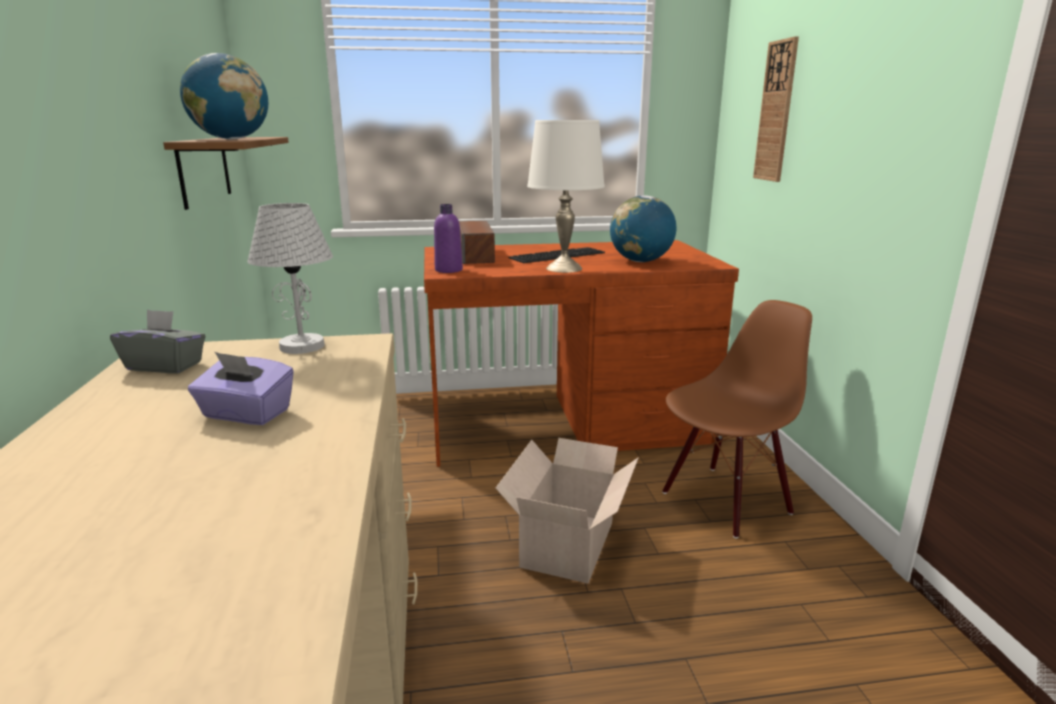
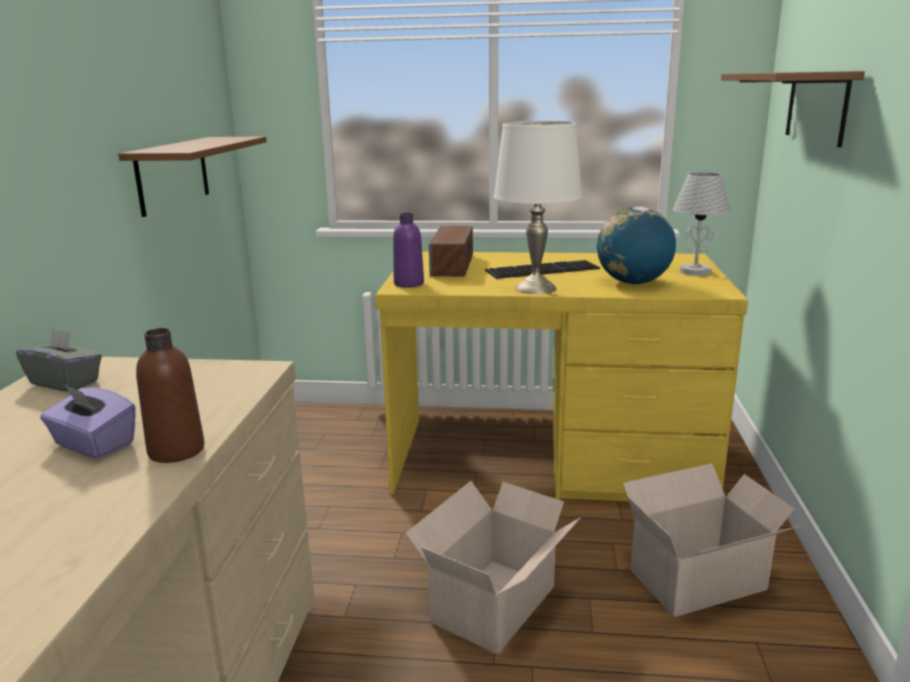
camera: 15 degrees right, 0 degrees up
globe [180,53,268,139] -> none
white table lamp [248,203,333,354] -> white table lamp moved to [673,172,731,276]
brown desk [424,240,739,467] -> yellow desk [375,252,748,501]
brown chair [662,300,812,539] -> cardboard box [623,463,800,617]
wall clock [753,36,799,182] -> brown shelf [721,71,865,147]
none -> brown bottle [136,328,205,463]

